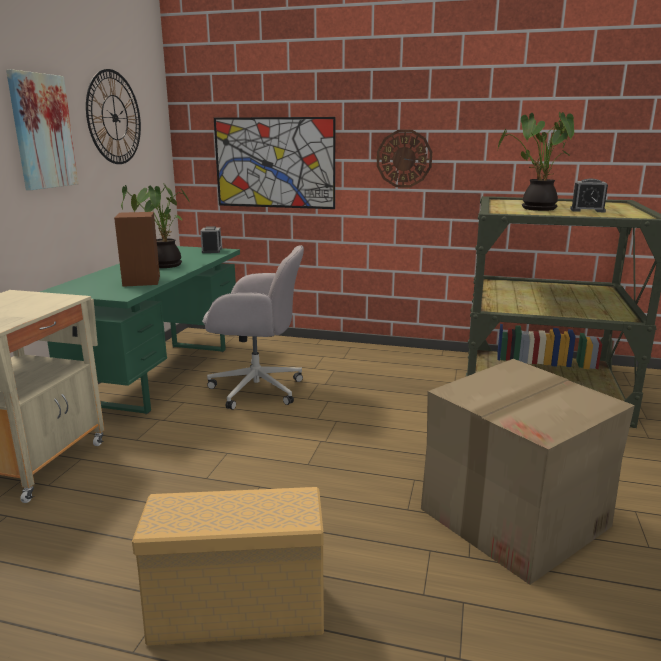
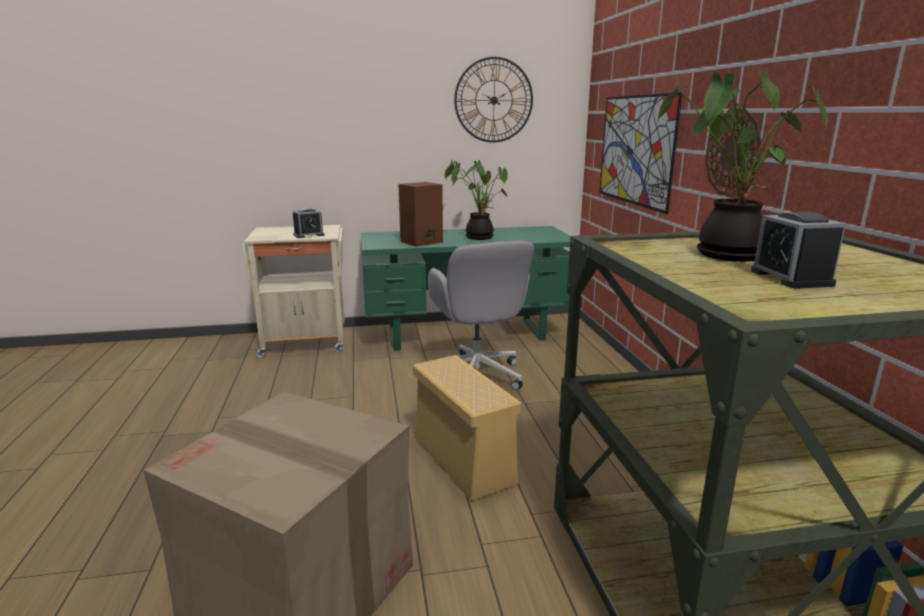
camera: 65 degrees right, 0 degrees up
picture [6,69,78,190] -> none
beige storage box [132,487,324,646] -> beige storage box moved to [413,355,521,501]
alarm clock [200,226,222,253] -> alarm clock moved to [293,208,325,238]

